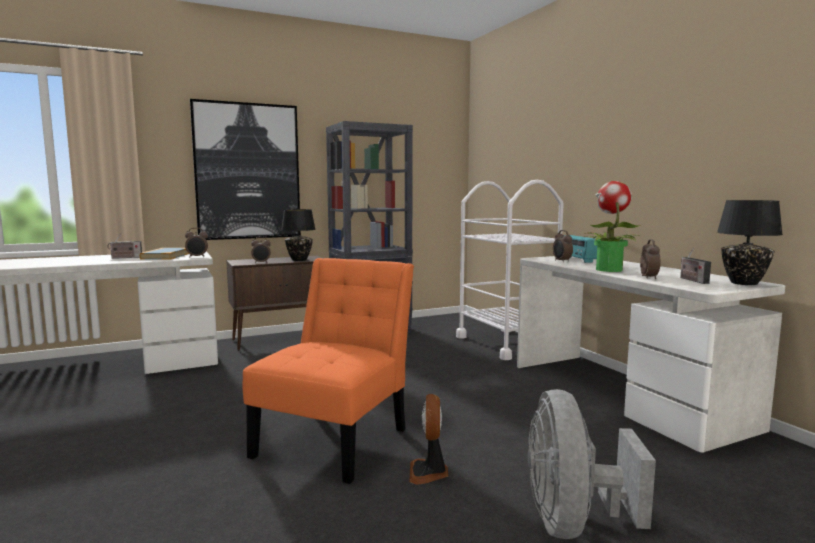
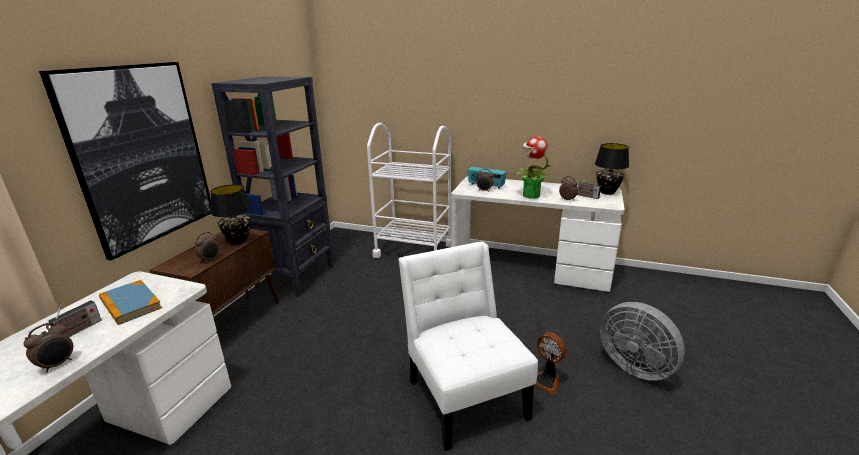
camera: 45 degrees left, 15 degrees up
alarm clock [185,228,208,257] -> alarm clock moved to [24,322,73,373]
orange chair [243,258,414,484] -> white chair [398,241,538,451]

